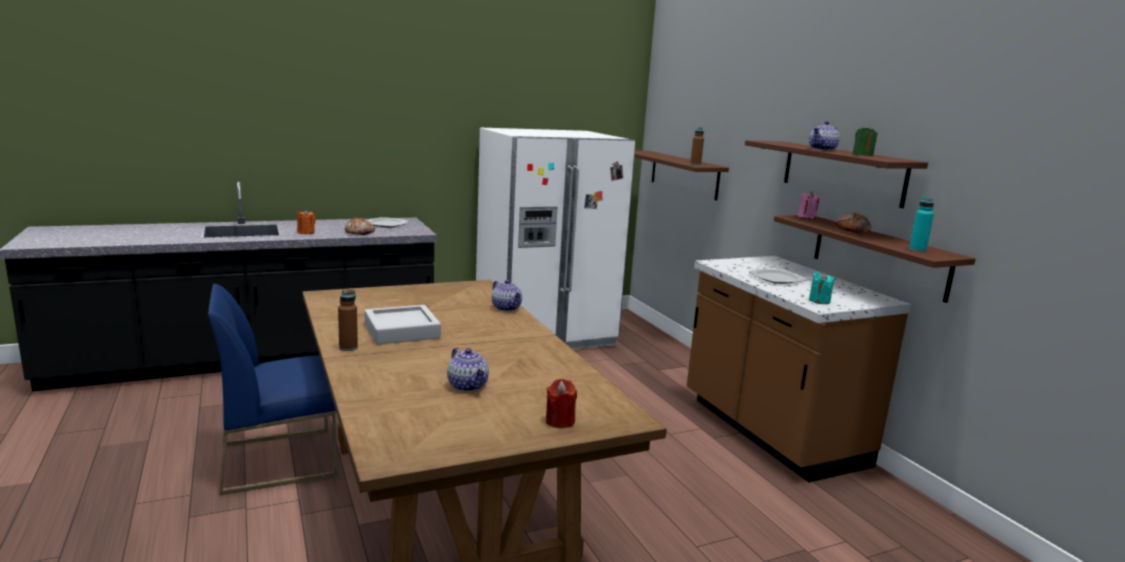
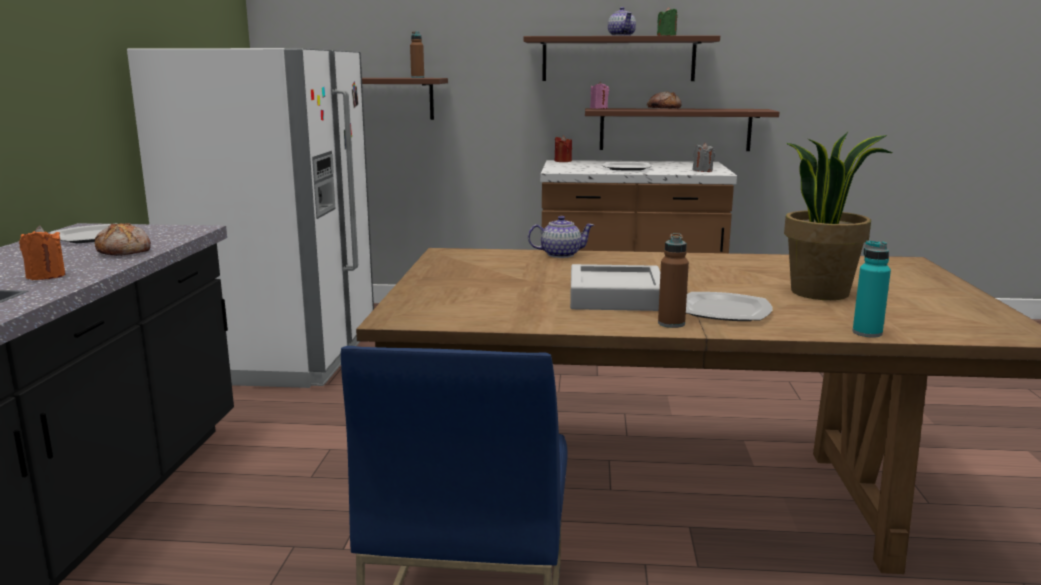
camera: 60 degrees left, 0 degrees up
teapot [447,347,489,392] -> potted plant [784,132,892,300]
red candle [546,379,577,428] -> red candle moved to [555,135,572,162]
turquoise candle [809,272,834,304] -> grey candle [693,143,715,172]
turquoise bottle [909,196,934,252] -> turquoise bottle moved to [853,241,891,337]
none -> plate [686,292,773,321]

